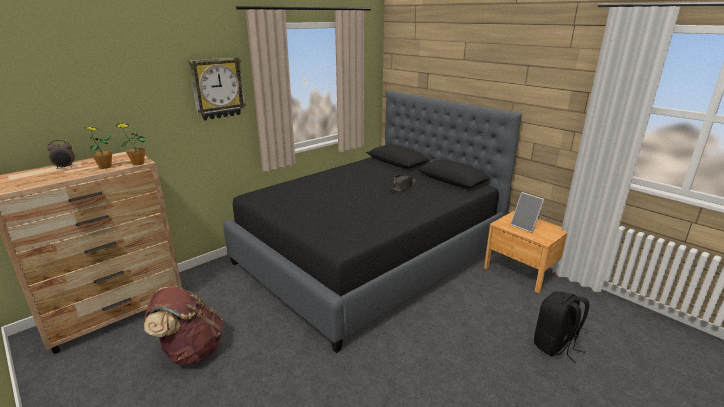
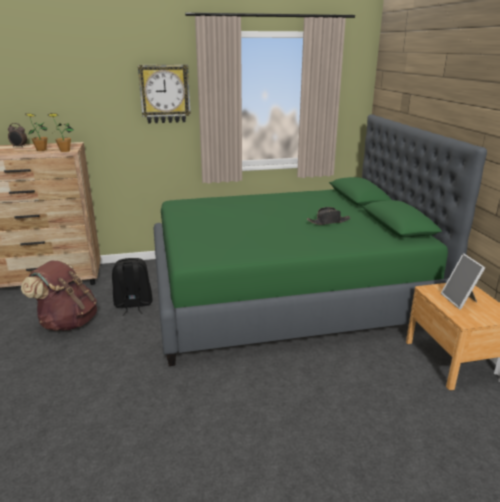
camera: 30 degrees right, 0 degrees up
black bed [223,91,522,353] -> green bed [154,114,487,366]
black backpack [534,291,589,363] -> black backpack moved to [112,258,152,315]

